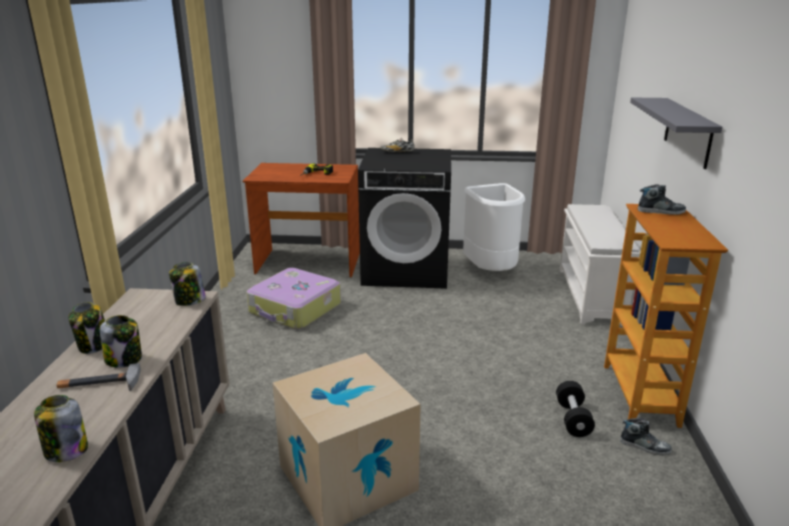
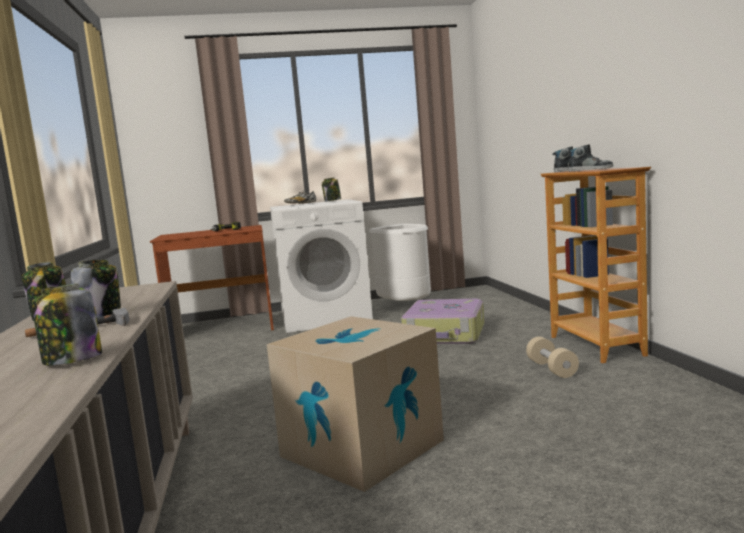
camera: 15 degrees left, 15 degrees down
jar [169,262,206,306] -> jar moved to [322,177,341,202]
suitcase [247,268,341,329] -> suitcase moved to [401,299,484,344]
black washing machine [358,148,451,289] -> white washing machine [270,199,373,333]
black dumbbell [556,381,595,437] -> beige dumbbell [526,336,579,378]
white shoe rack [560,204,641,326] -> none
shoe [620,418,672,456] -> shoe moved to [568,144,613,172]
grey shelf [630,97,723,169] -> none

